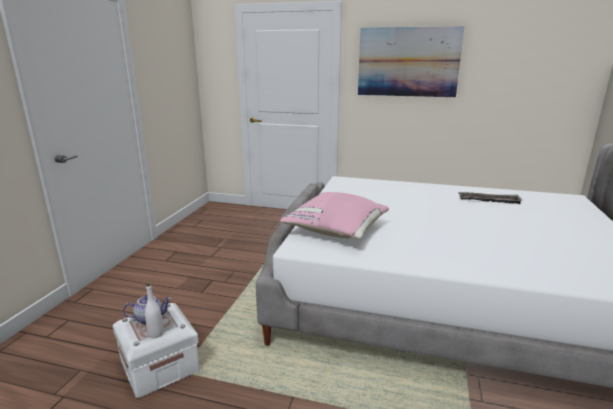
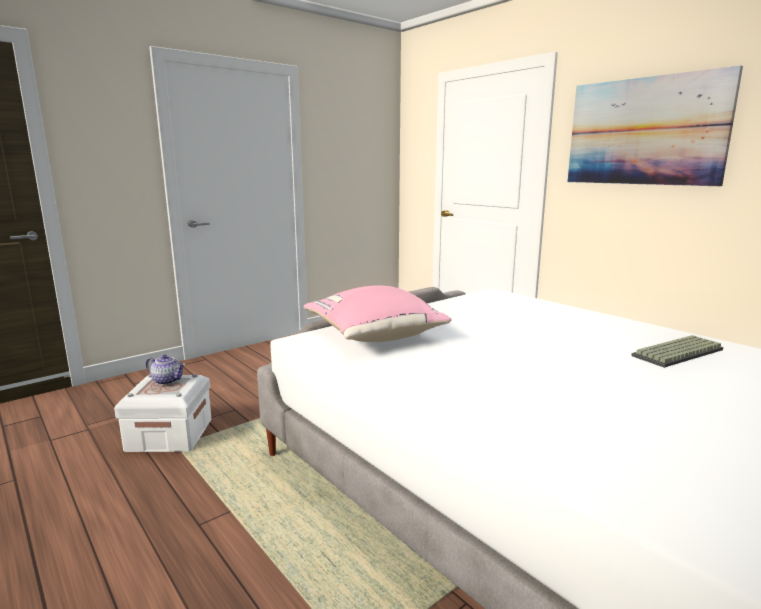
camera: 35 degrees right, 5 degrees down
white bottle [145,284,163,338] -> none
tray [458,192,522,204] -> keyboard [631,335,723,368]

